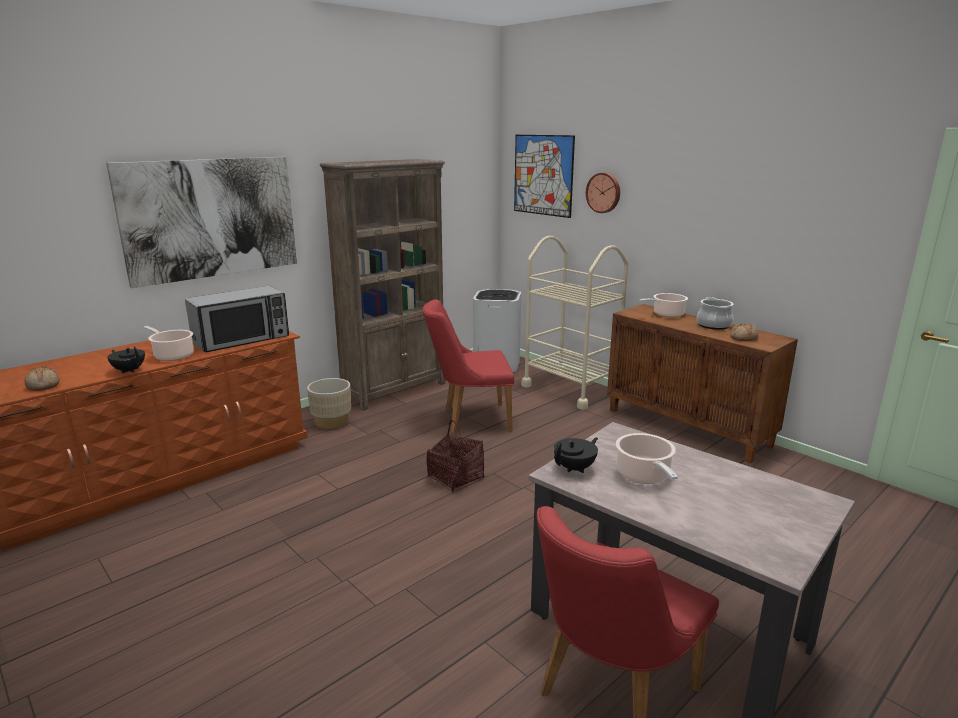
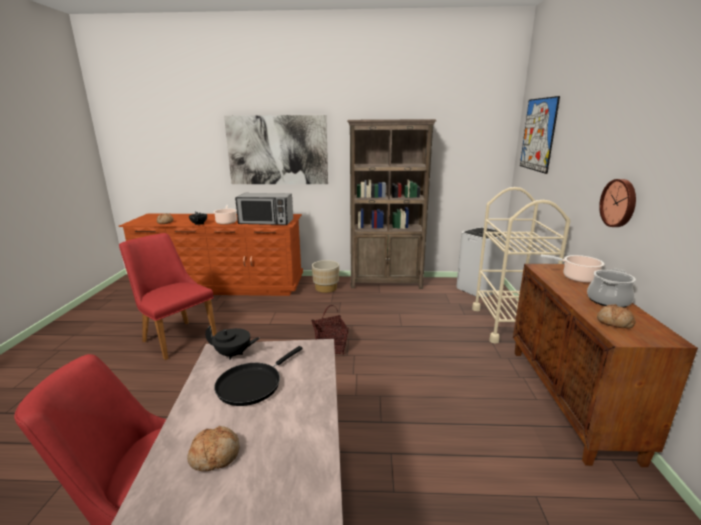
camera: 45 degrees right, 0 degrees up
red chair [422,299,515,434] -> red chair moved to [119,233,217,360]
wall clock [586,173,620,213] -> wall clock moved to [599,179,636,227]
cooking pot [616,433,678,484] -> black frying pan [214,346,303,406]
none -> bread [187,426,239,471]

